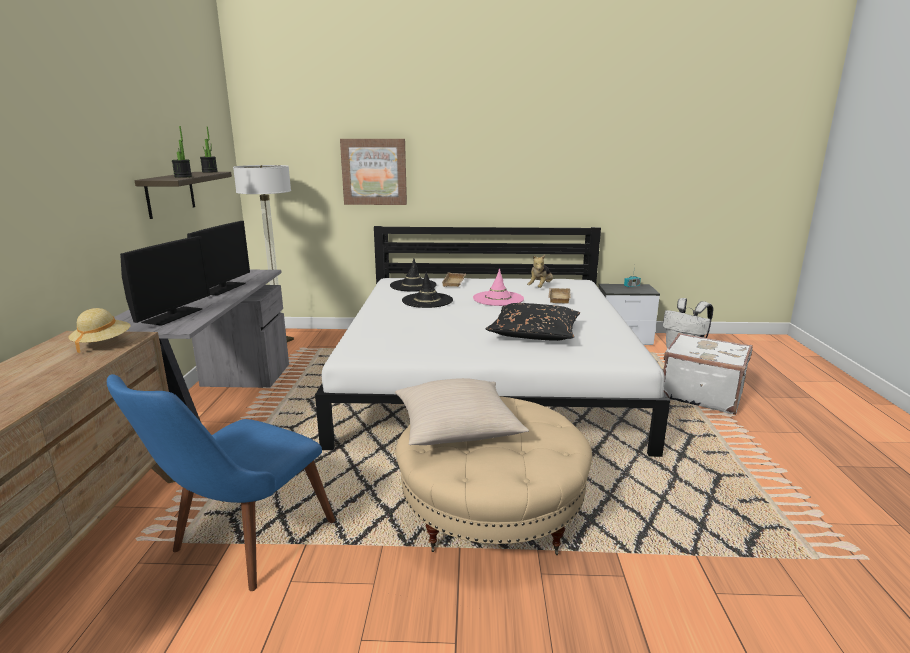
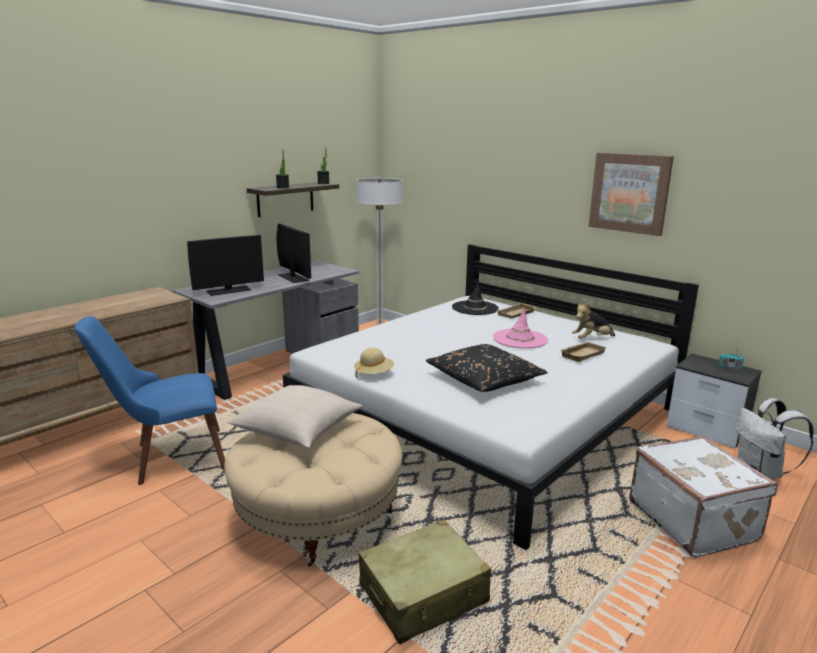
camera: 40 degrees right, 0 degrees up
beige hat [68,308,130,353] -> beige hat moved to [354,348,394,378]
monitor [187,221,250,296] -> monitor turned 90 degrees counterclockwise [276,224,311,283]
picture [340,139,407,205] -> picture moved to [589,153,674,236]
black hat [402,271,453,308] -> none
none -> beige suitcase [359,519,491,644]

